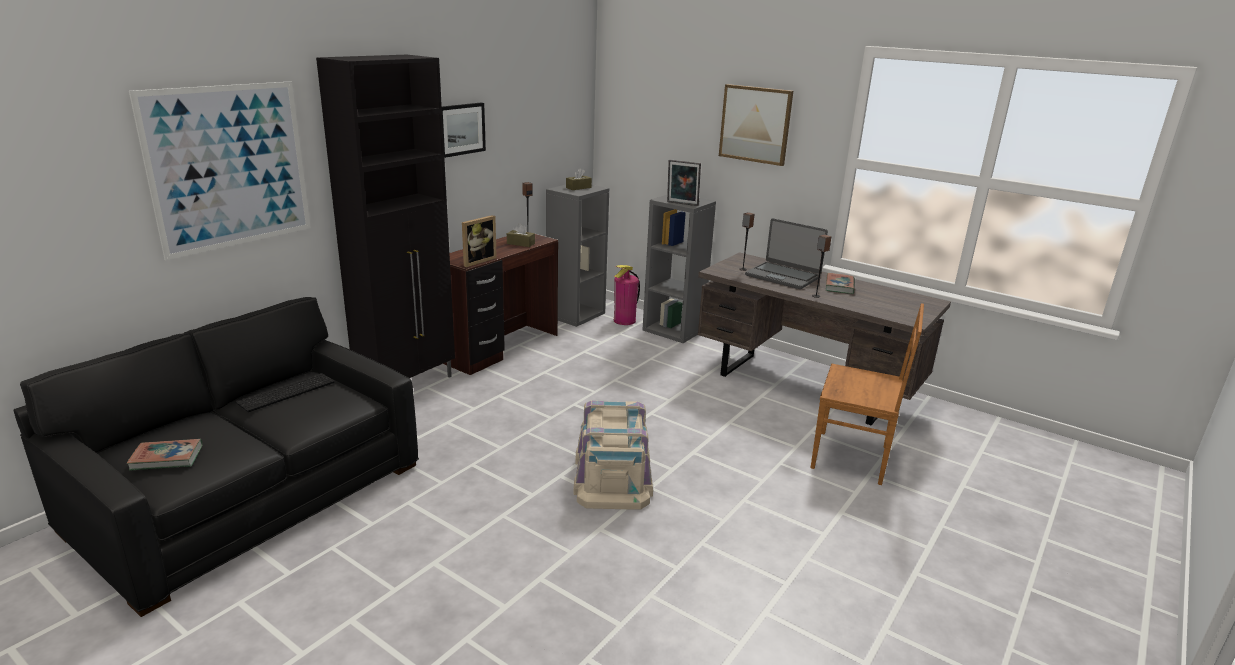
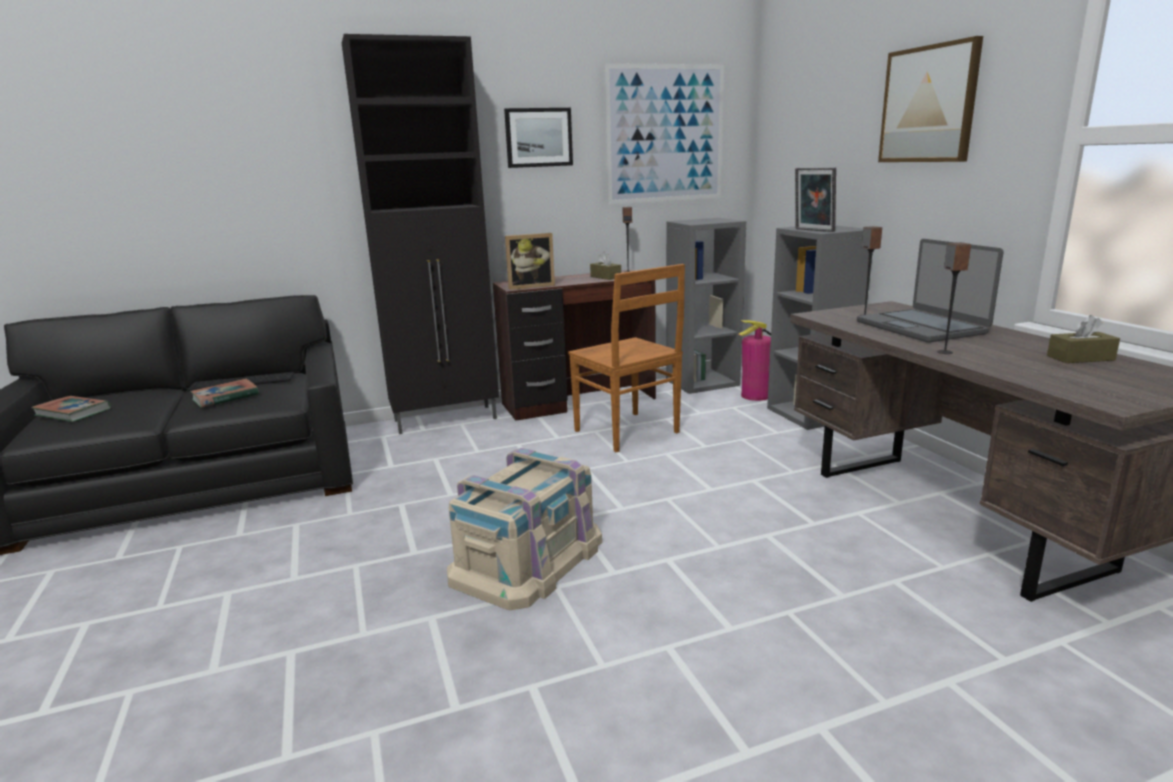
camera: 35 degrees right, 5 degrees down
picture [129,81,311,260] -> picture moved to [604,63,724,204]
brown tissue box [566,168,592,190] -> brown tissue box moved to [1047,315,1120,363]
brown chair [811,303,924,485] -> brown chair moved to [568,264,685,452]
book [826,273,855,294] -> book moved to [190,379,259,408]

